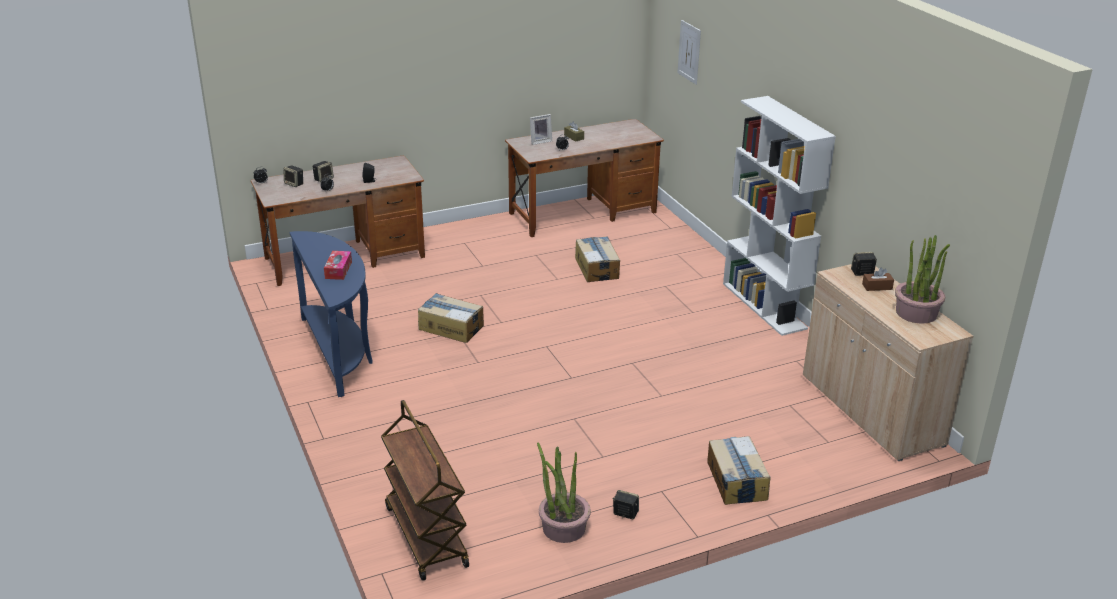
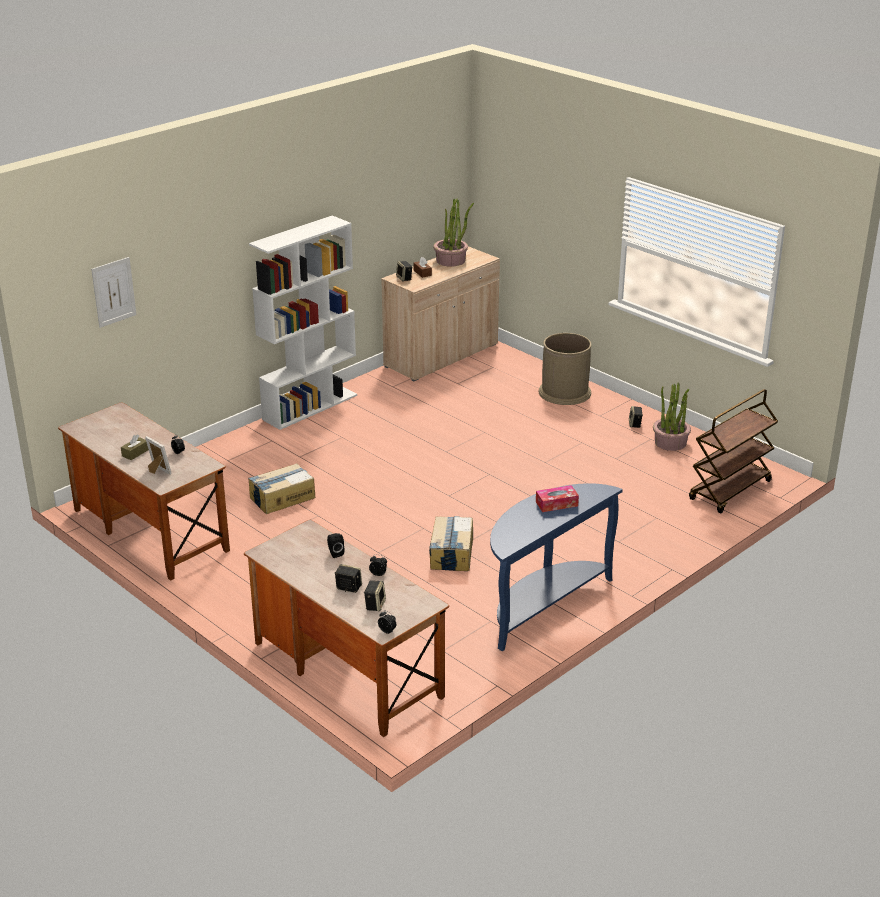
camera: 110 degrees left, 0 degrees up
cardboard box [707,436,770,505] -> brown trash can [539,333,592,405]

